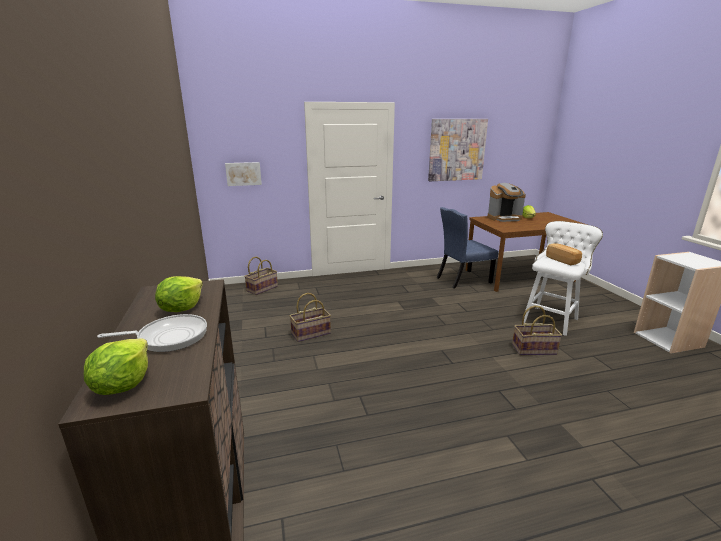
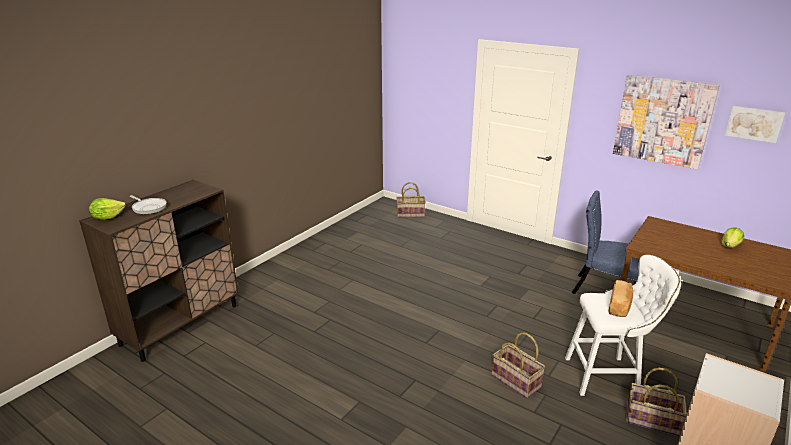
camera: 50 degrees right, 5 degrees up
lettuce [155,276,203,312] -> none
picture [225,162,262,186] -> picture moved to [725,106,785,143]
basket [289,293,331,342] -> basket moved to [626,368,687,436]
coffee machine [488,183,526,222] -> none

